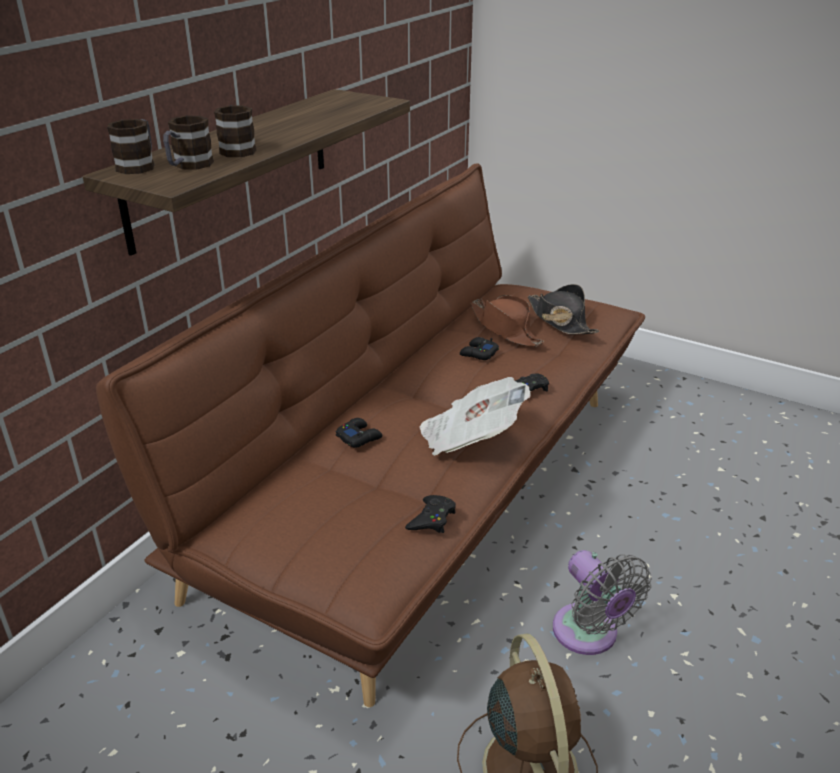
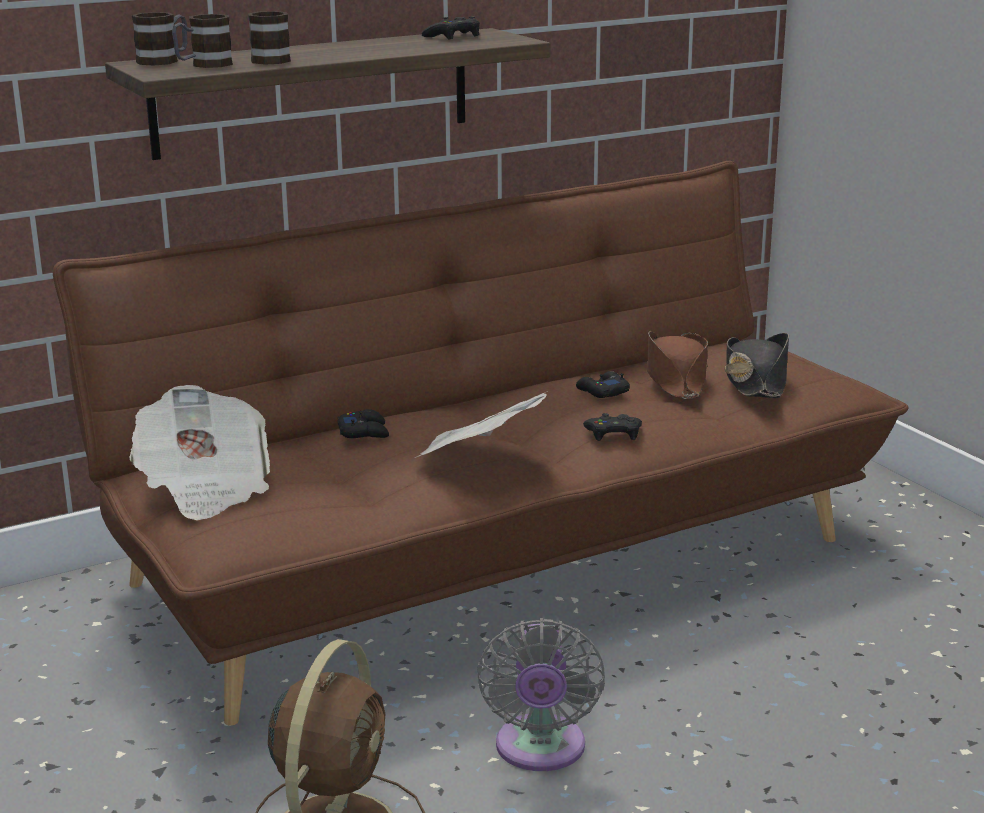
camera: 30 degrees right, 10 degrees down
black game controller [405,495,456,533] -> black game controller moved to [422,16,480,40]
none -> newspaper [129,385,270,520]

